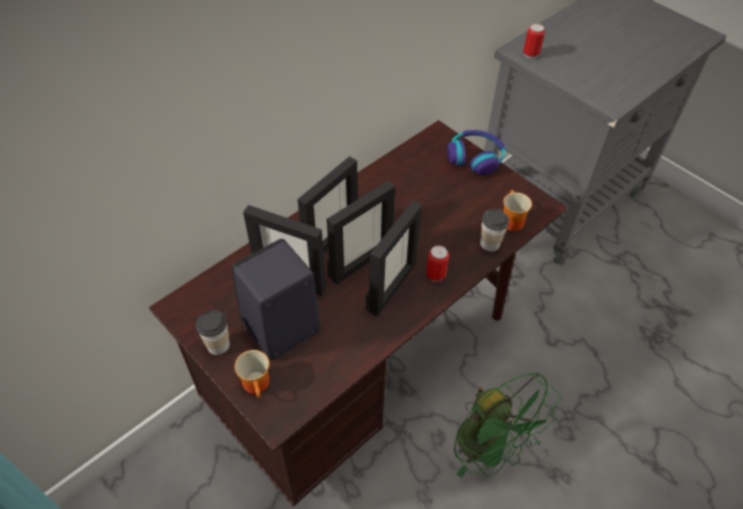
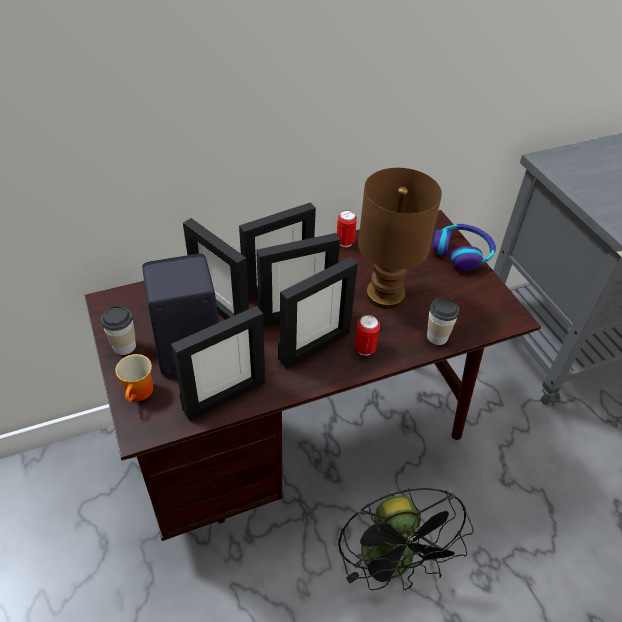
camera: 20 degrees right, 5 degrees down
green fan [454,372,561,478] -> black fan [338,488,474,590]
mug [503,190,532,231] -> none
can [523,23,545,59] -> can moved to [337,210,357,247]
none -> picture frame [171,306,265,421]
none -> brown table lamp [358,168,442,309]

